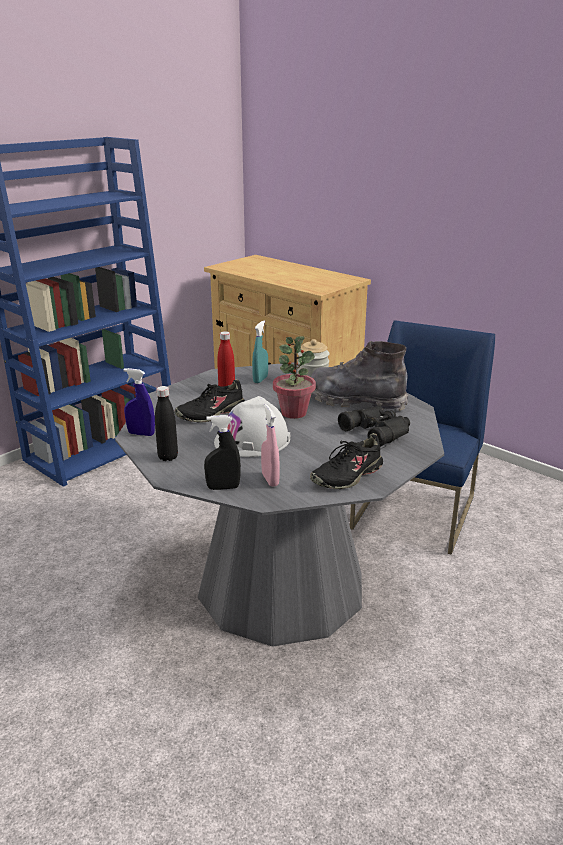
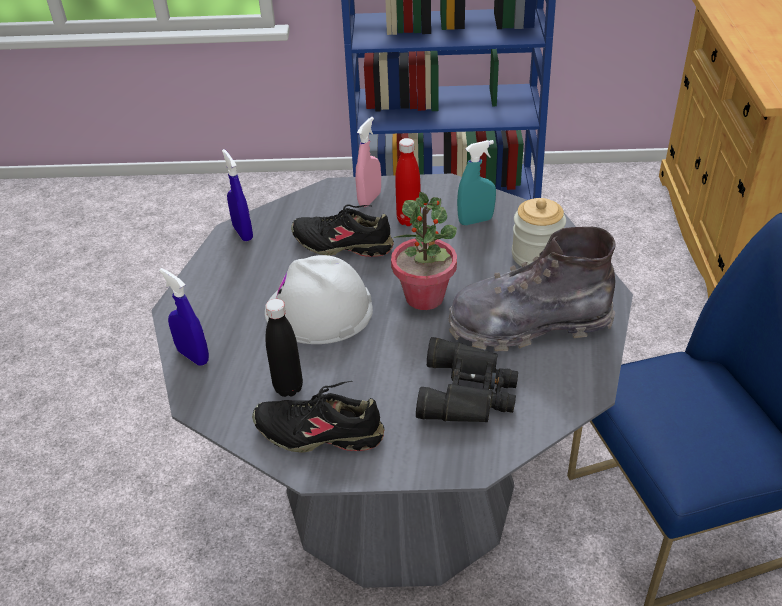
camera: 50 degrees right, 15 degrees up
black bottle [155,386,178,461] -> black bottle moved to [265,299,303,397]
black spray bottle [204,415,241,490] -> blue spray bottle [159,268,209,366]
pink spray bottle [261,404,280,487] -> pink spray bottle moved to [355,117,381,207]
grey boot [311,341,408,411] -> grey boot turned 75 degrees counterclockwise [448,227,616,351]

